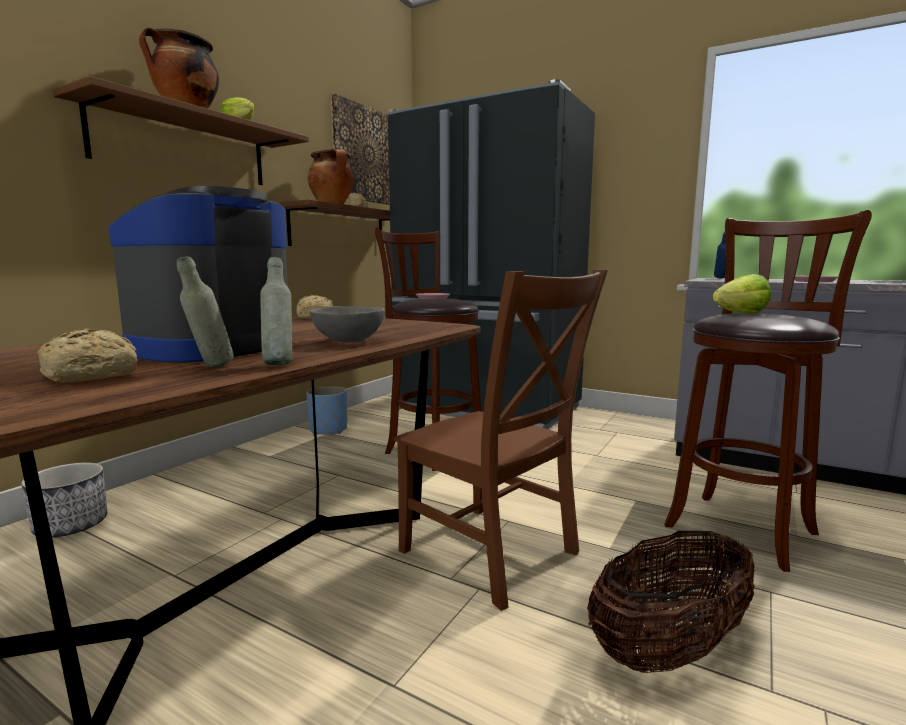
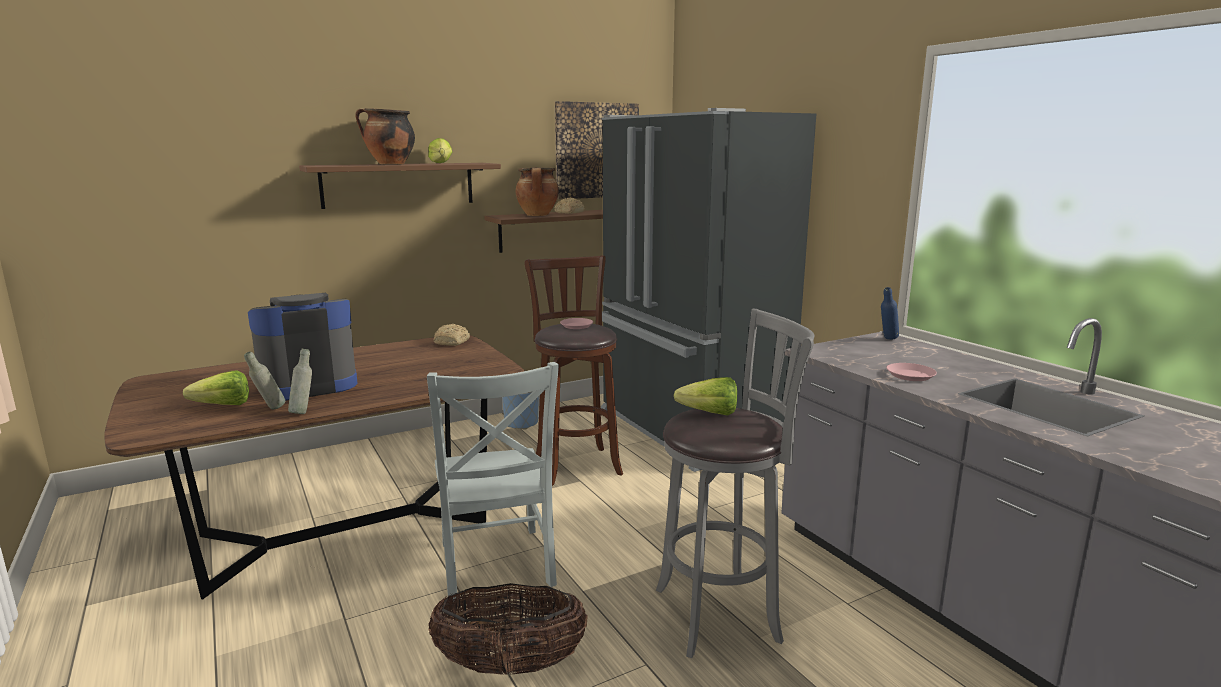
camera: 30 degrees right, 5 degrees up
planter [21,463,107,538] -> none
bread [37,329,137,383] -> lettuce [183,371,249,405]
grey bowl [310,306,385,342] -> none
brown chair [394,270,608,611] -> grey chair [427,362,559,599]
brown stool [664,210,872,572] -> grey stool [656,308,814,658]

